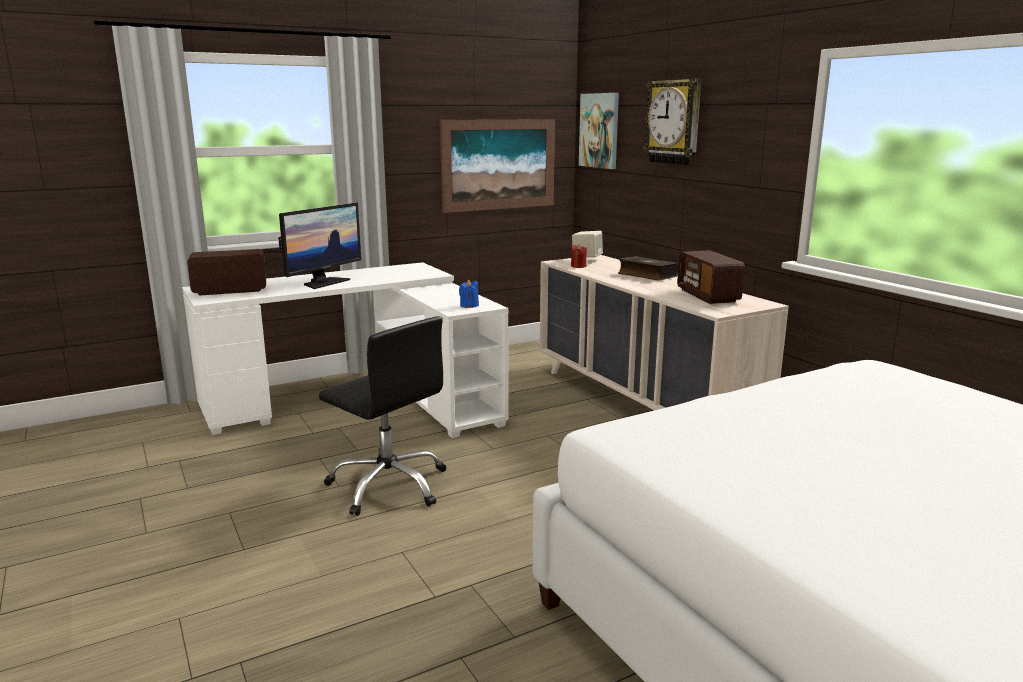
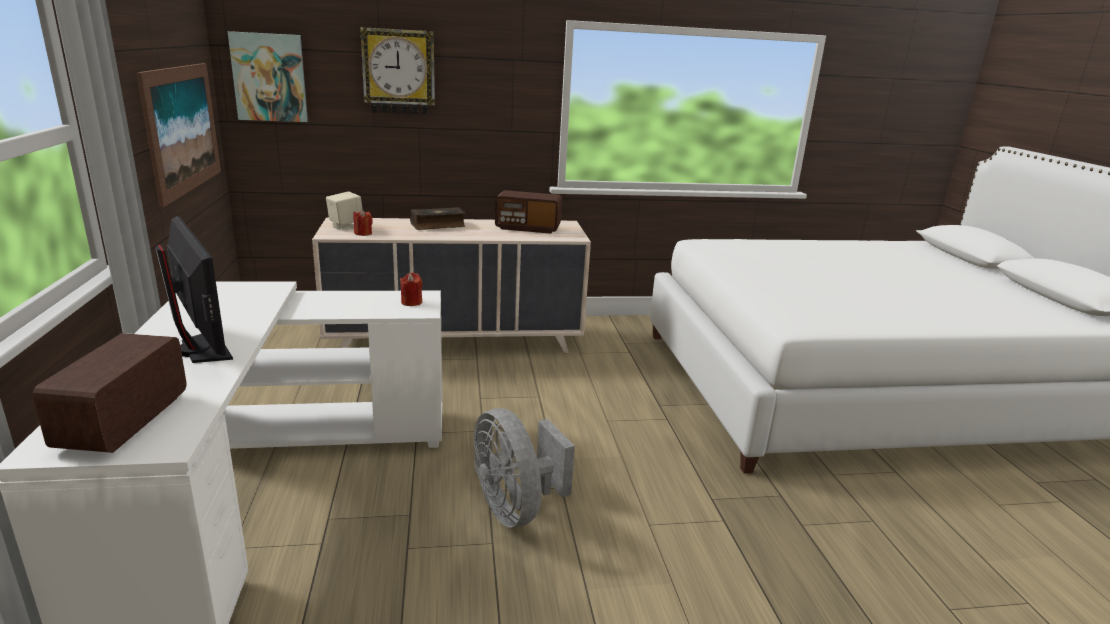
camera: 70 degrees left, 5 degrees up
black office chair [319,316,446,516] -> grey fan [474,408,575,527]
blue candle [459,280,479,308] -> red candle [400,273,422,306]

